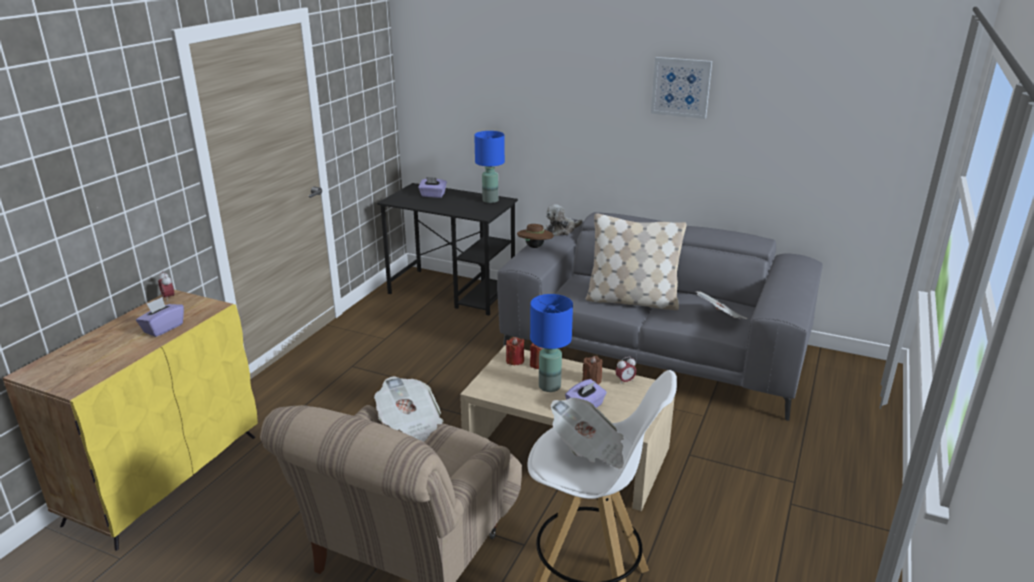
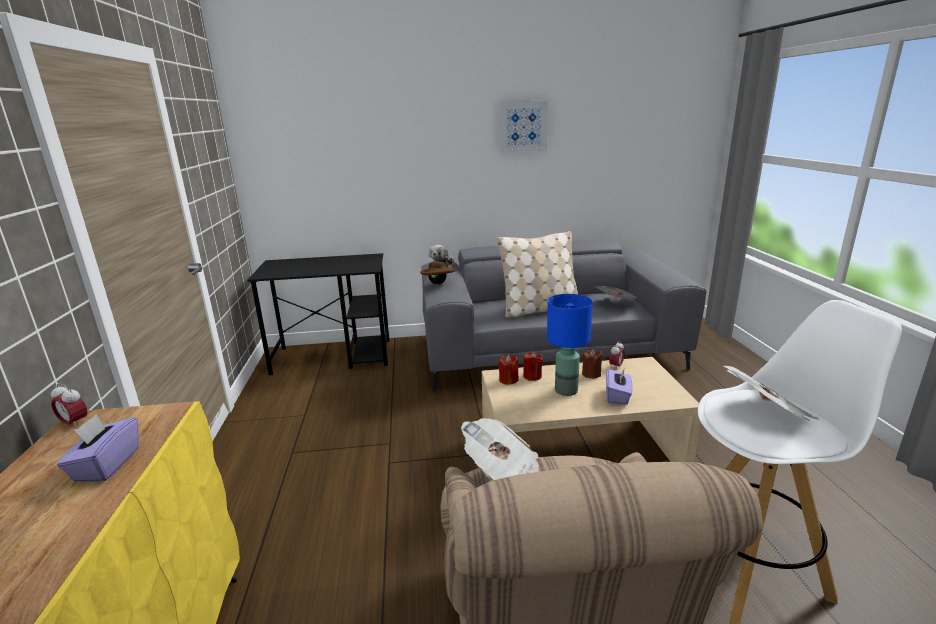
camera: 30 degrees left, 5 degrees down
purple tissue box [418,177,447,198] -> none
blue table lamp [474,131,505,203] -> none

